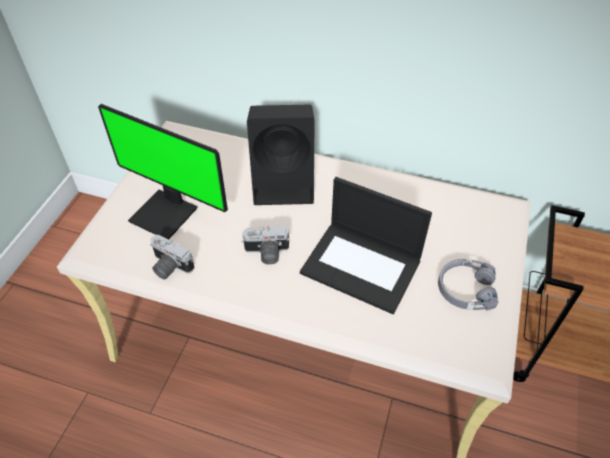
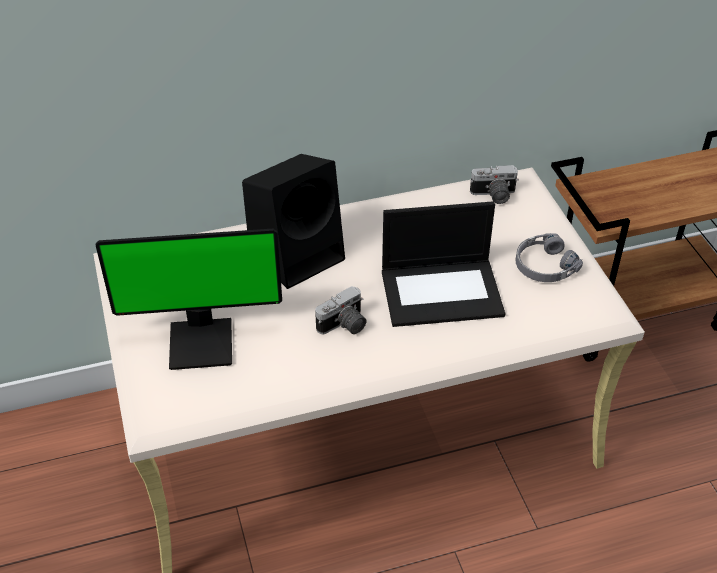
camera: 35 degrees left, 5 degrees down
camera [150,235,194,279] -> camera moved to [470,165,519,204]

